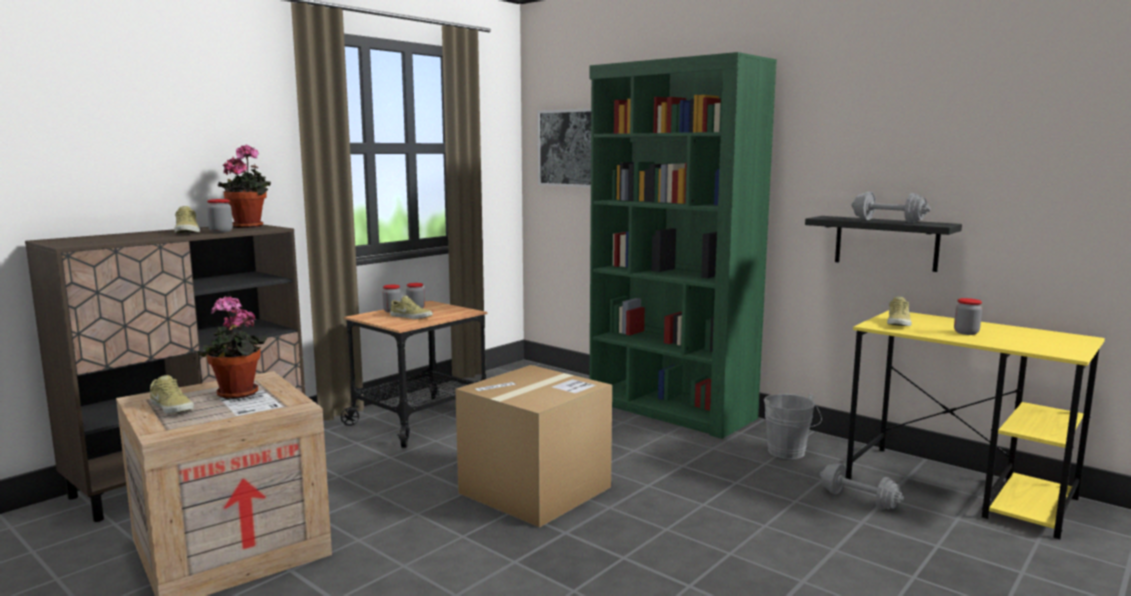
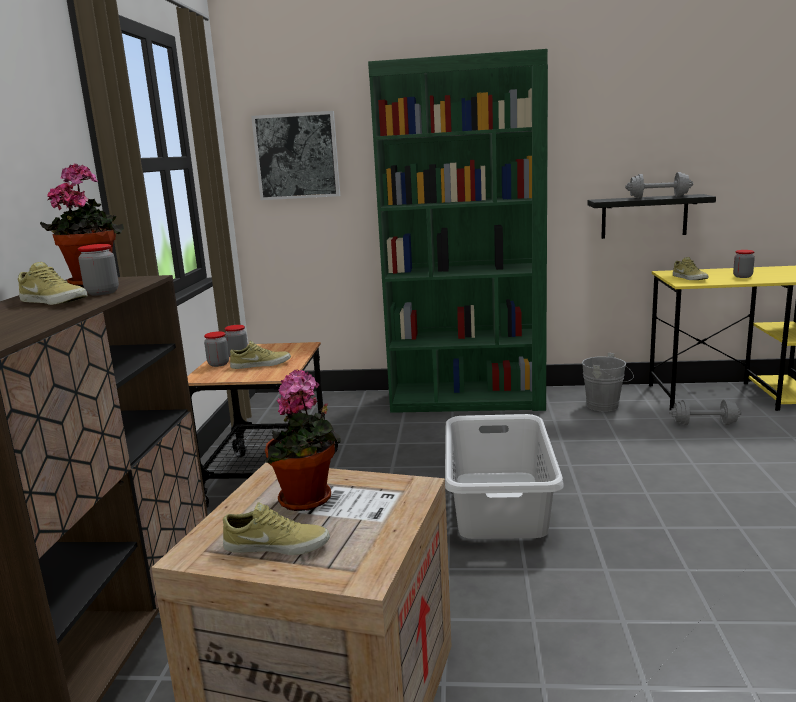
camera: 35 degrees left, 5 degrees up
cardboard box [455,365,612,527] -> grey laundry basket [445,414,564,539]

